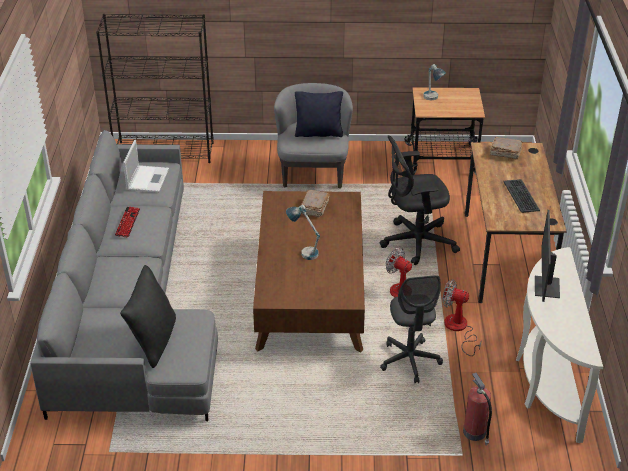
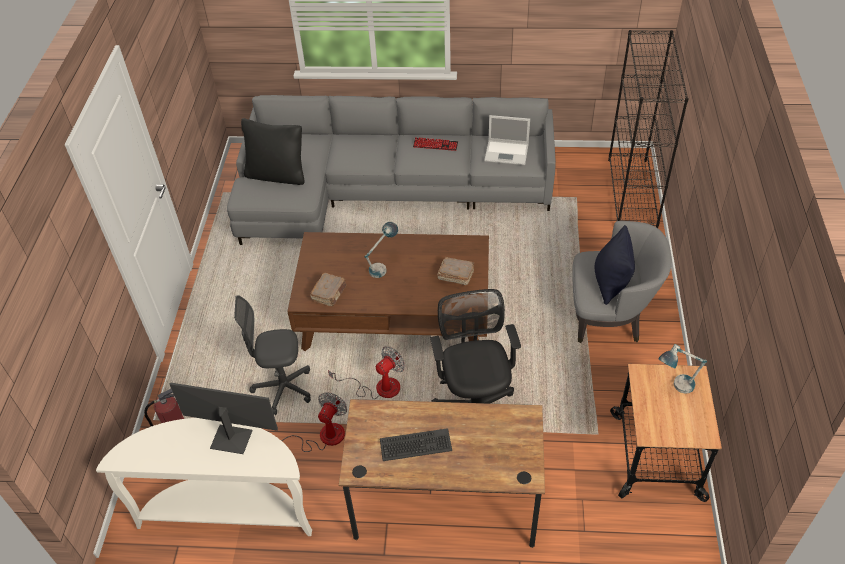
camera: 95 degrees right, 10 degrees up
brown book [490,137,523,159] -> brown book moved to [310,273,347,306]

